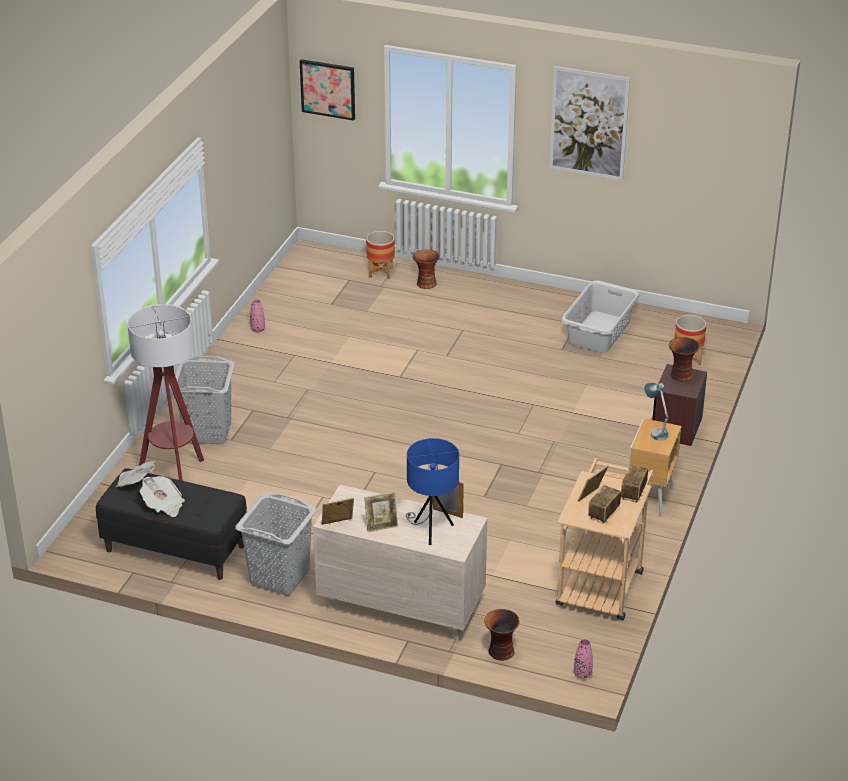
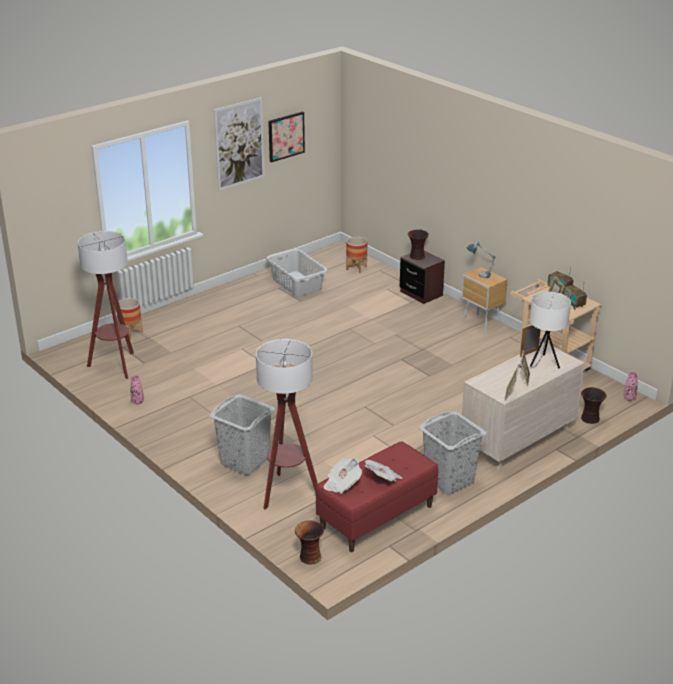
camera: 60 degrees left, 5 degrees down
black bench [96,468,247,580] -> red bench [316,441,438,552]
picture [300,59,355,121] -> picture moved to [268,112,305,162]
blue table lamp [406,438,459,545] -> white table lamp [518,292,571,369]
vase [413,249,440,289] -> vase moved to [295,521,324,565]
none -> floor lamp [78,231,134,379]

